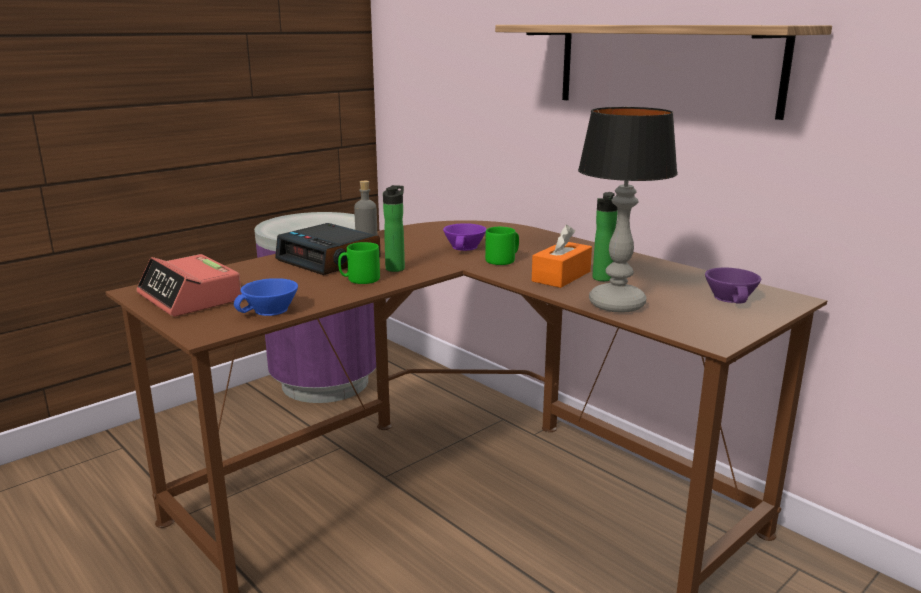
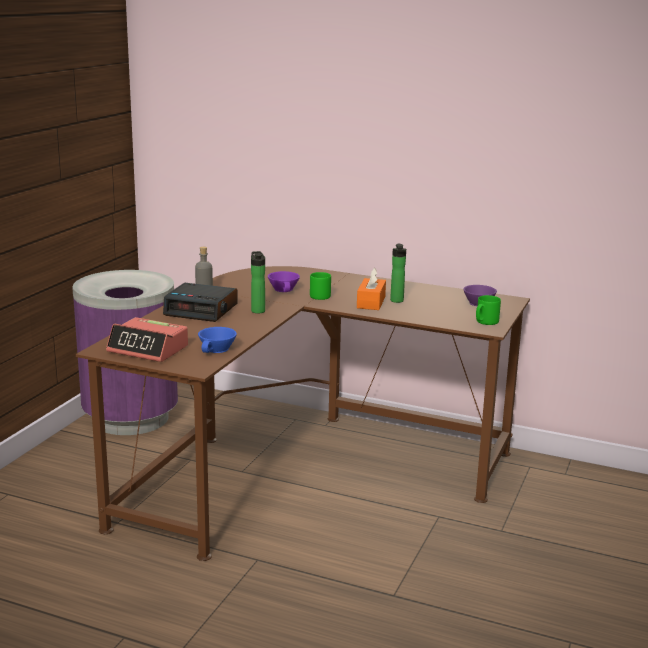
camera: 25 degrees left, 0 degrees up
green mug [338,242,380,284] -> green mug moved to [476,295,501,325]
shelf [495,25,832,120] -> none
table lamp [578,107,678,313] -> none

